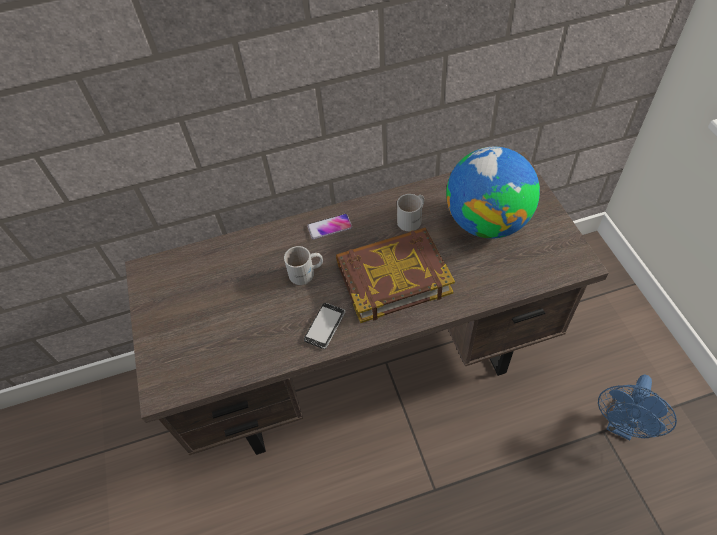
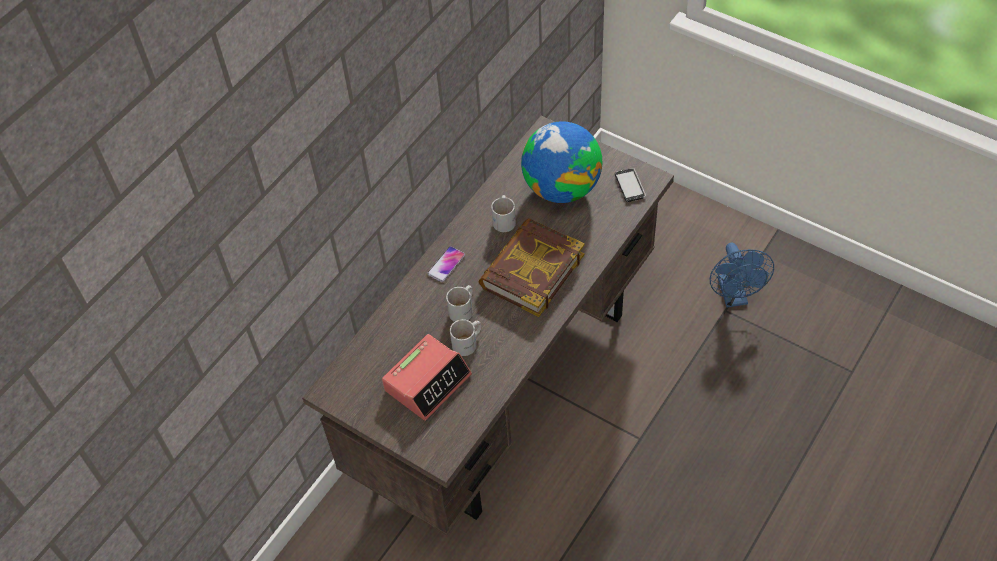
camera: 40 degrees left, 0 degrees up
phone [304,303,345,349] -> phone moved to [615,168,646,202]
none -> alarm clock [382,334,472,421]
none -> white mug [450,319,481,356]

